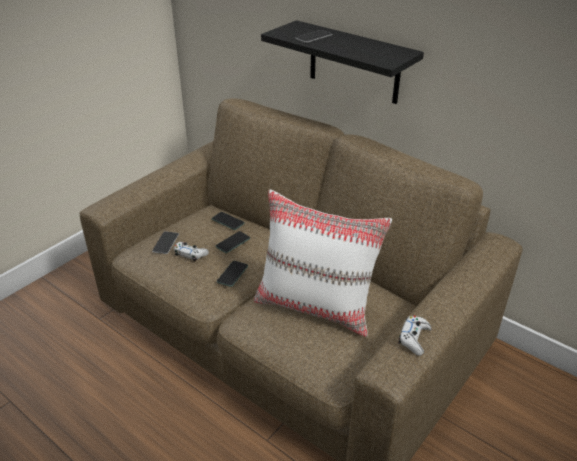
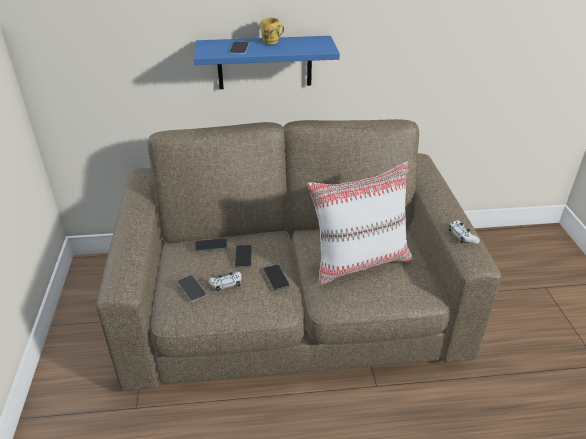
camera: 45 degrees left, 0 degrees up
black shelf [261,20,424,104] -> blue shelf [194,36,340,89]
none -> yellow mug [261,18,284,45]

